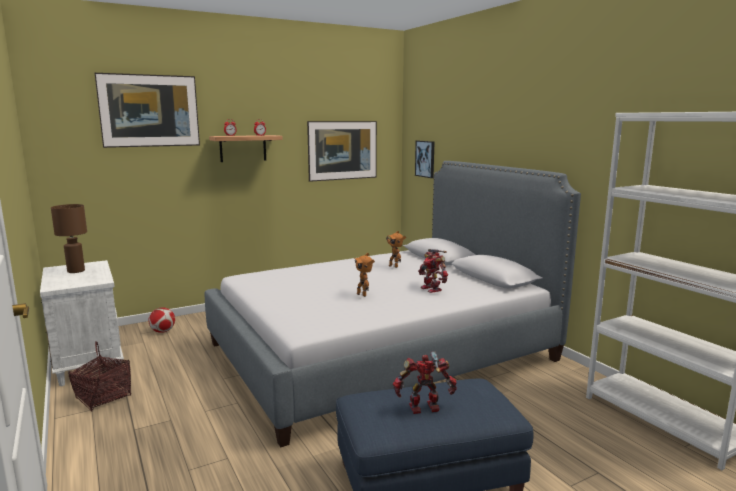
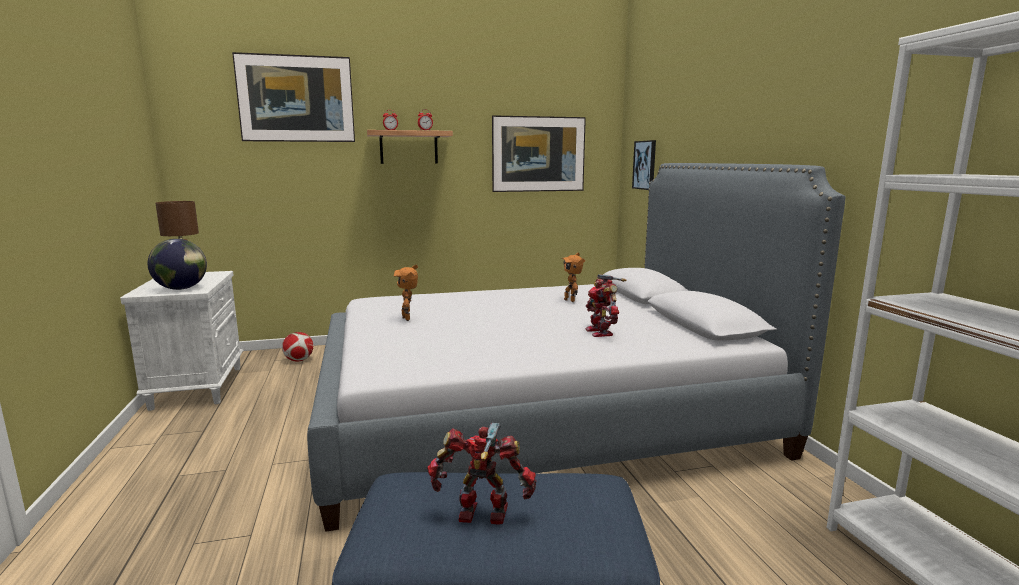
camera: 15 degrees right, 0 degrees up
basket [68,342,131,412] -> none
toy robot [354,253,375,297] -> toy robot moved to [394,264,418,321]
none -> globe [148,239,207,290]

